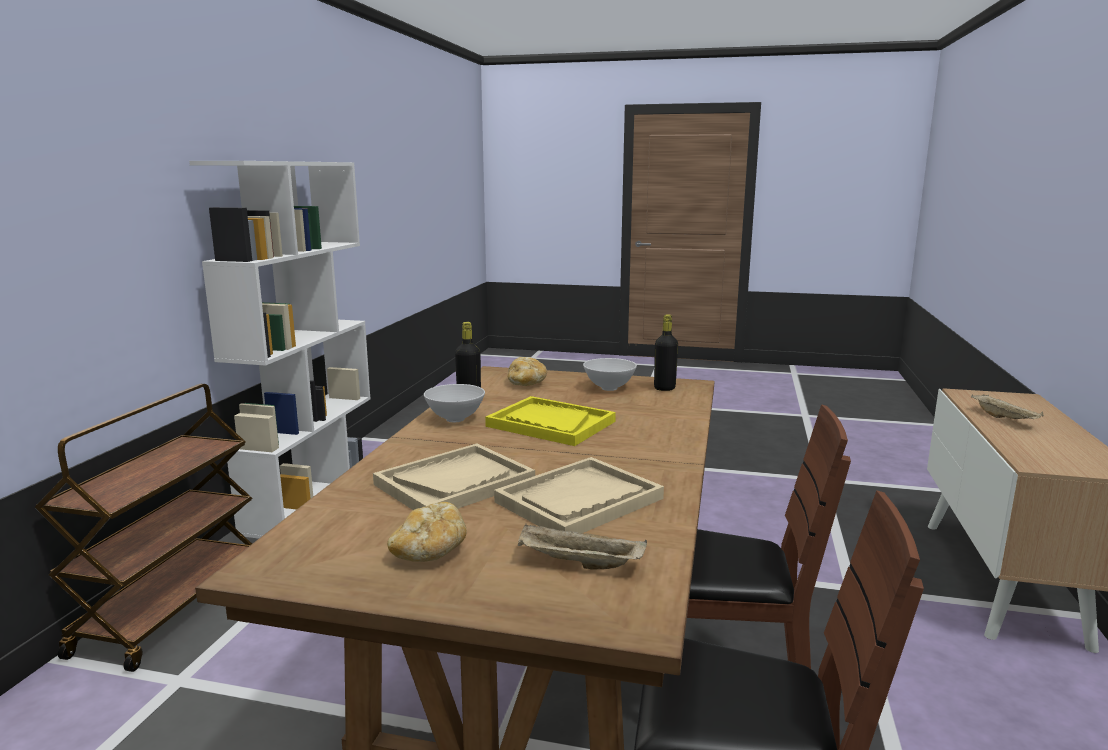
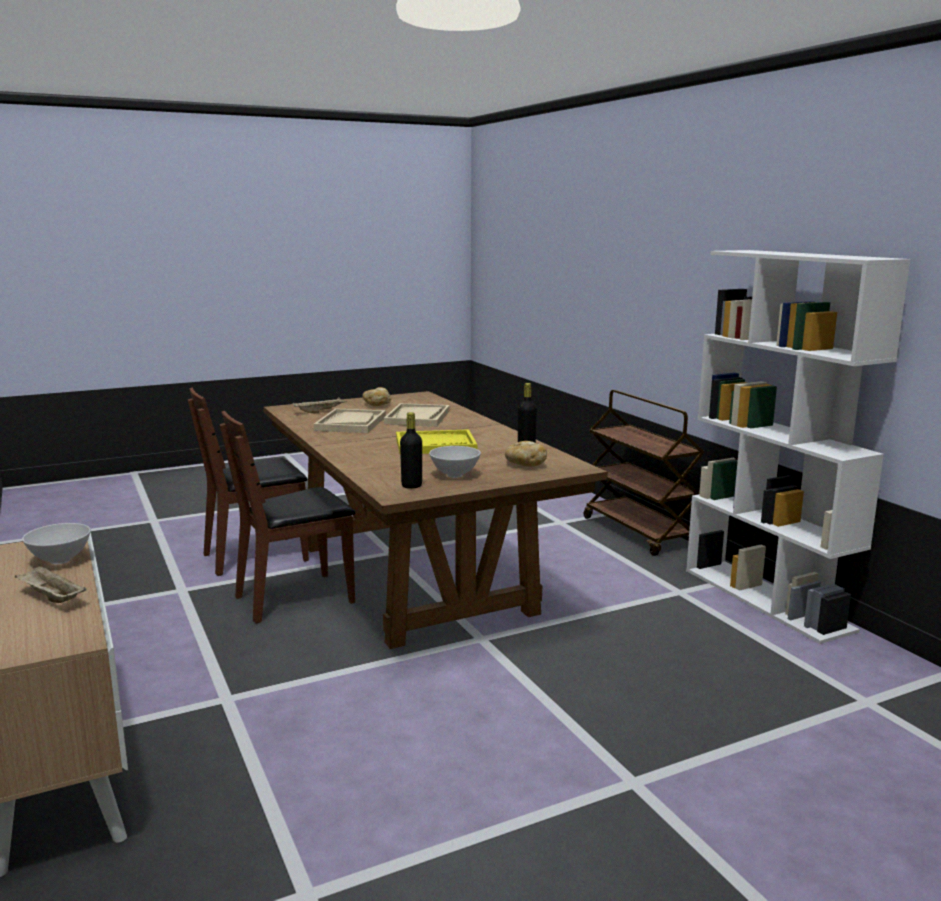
camera: 140 degrees right, 0 degrees up
white bowl [424,384,485,422] -> white bowl moved to [22,523,91,564]

